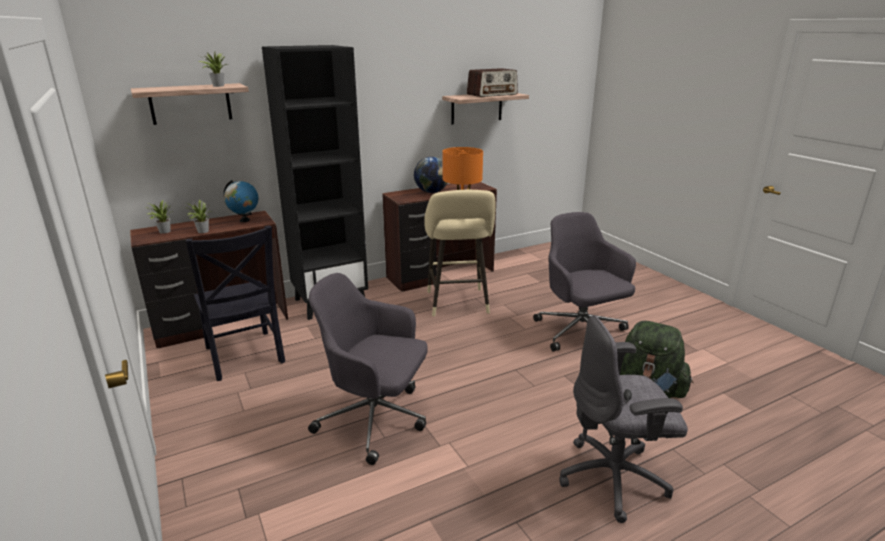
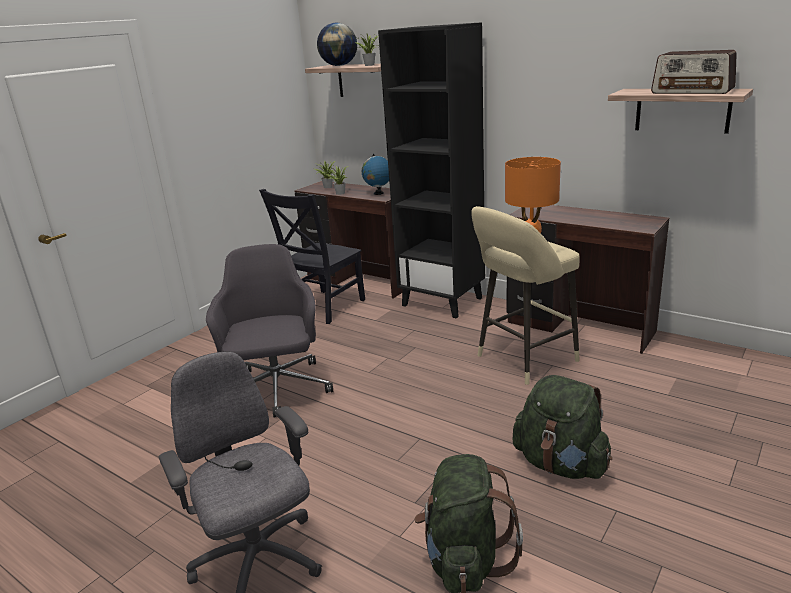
camera: 65 degrees right, 0 degrees up
globe [414,157,447,193] -> globe moved to [317,23,357,66]
grey office chair [533,212,636,352] -> green backpack [512,375,612,479]

